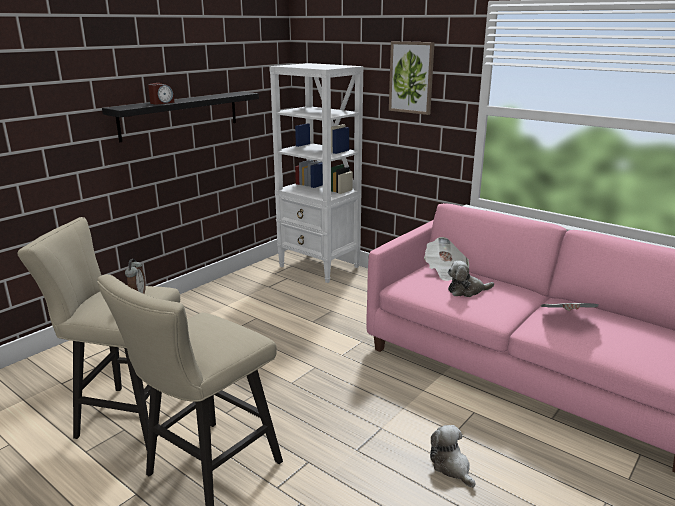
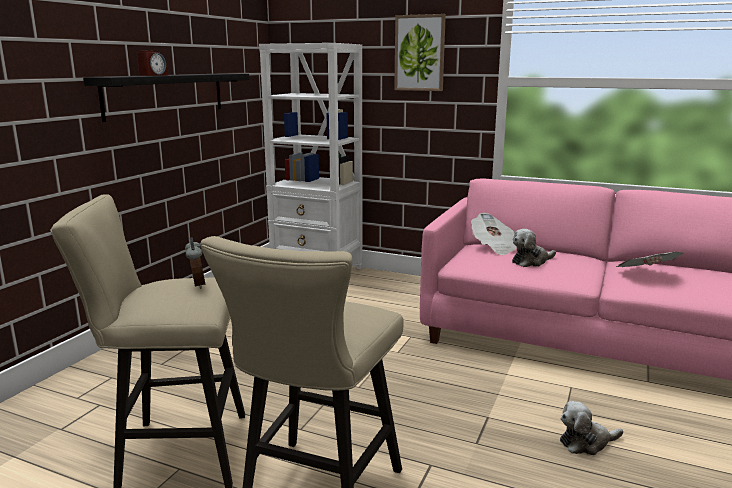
camera: 15 degrees left, 5 degrees down
plush toy [430,425,476,487] -> plush toy turned 60 degrees counterclockwise [560,401,623,455]

